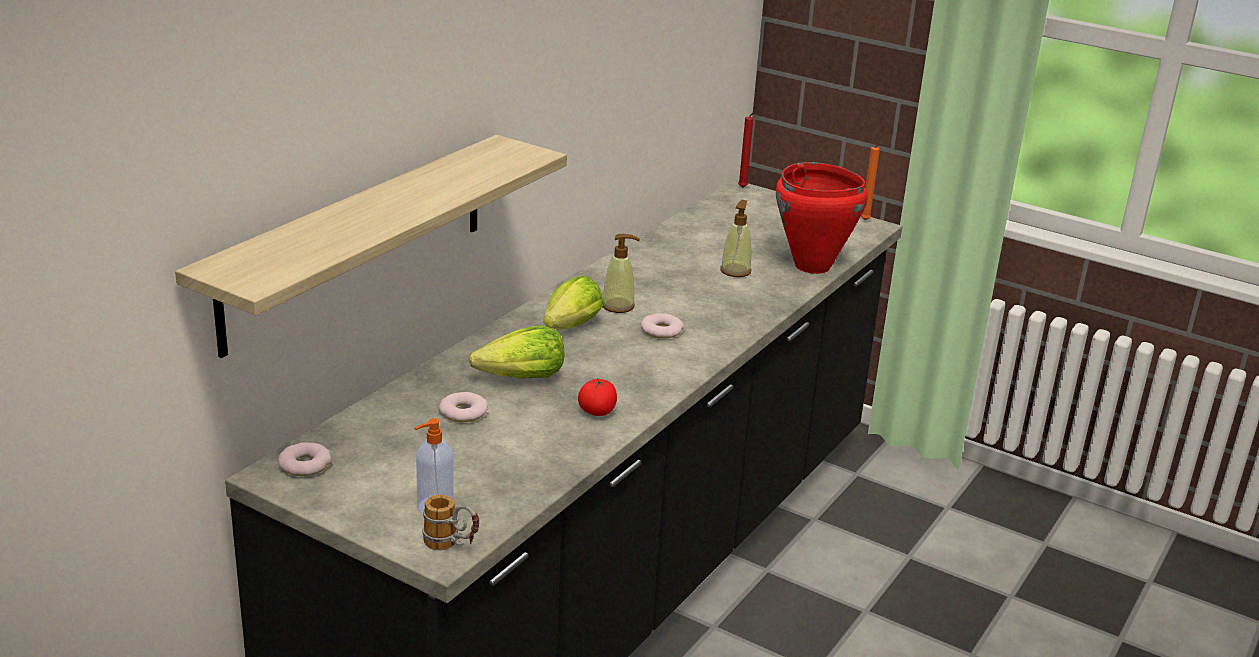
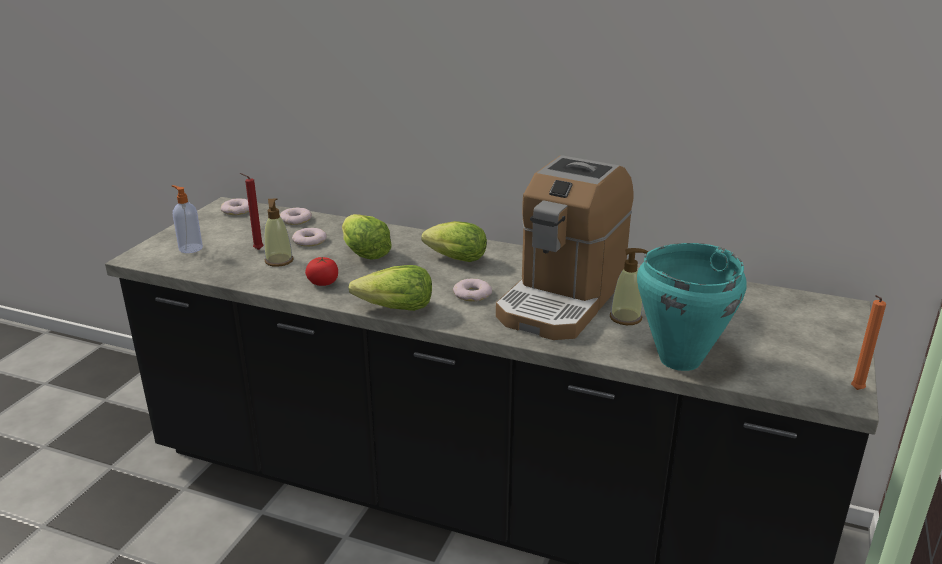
camera: 80 degrees right, 0 degrees up
shelf [175,135,567,358] -> none
mug [422,495,479,550] -> none
soap dispenser [603,234,640,313] -> soap dispenser moved to [264,198,294,267]
red candle [738,113,754,188] -> red candle moved to [240,173,263,250]
red cooking pot [776,162,868,274] -> turquoise cooking pot [637,243,747,371]
none -> donut [280,208,312,225]
none -> lettuce [349,265,432,311]
none -> coffee machine [496,155,634,340]

